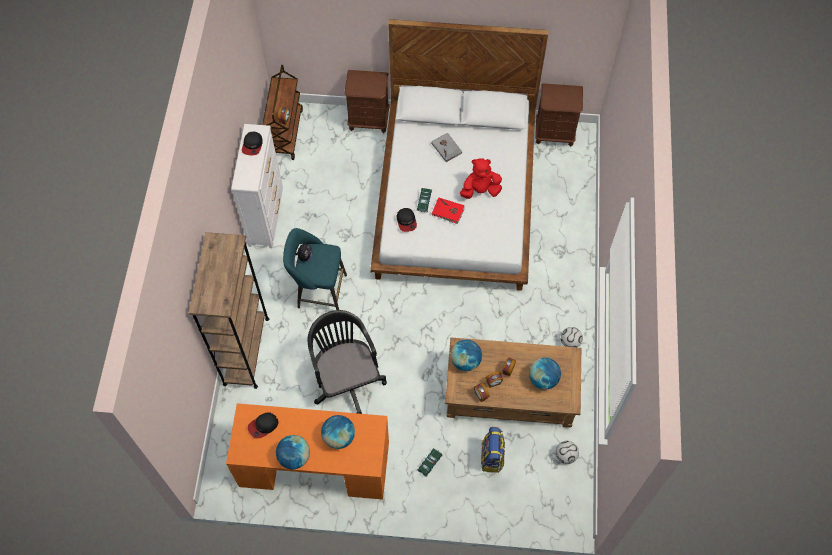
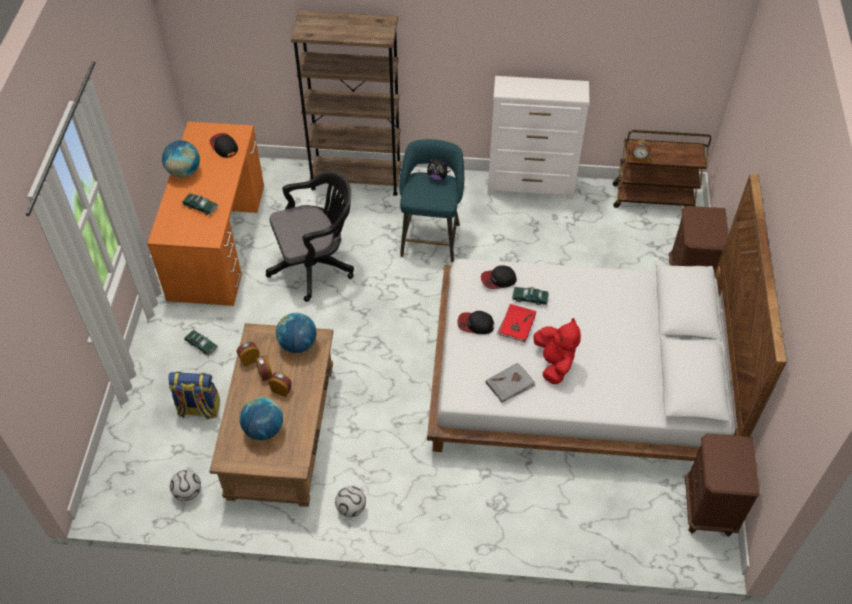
camera: 90 degrees right, 10 degrees down
cap [242,132,263,155] -> cap moved to [457,311,494,334]
globe [321,415,355,449] -> toy car [182,193,218,215]
grey book [431,133,462,162] -> grey book moved to [486,363,536,403]

